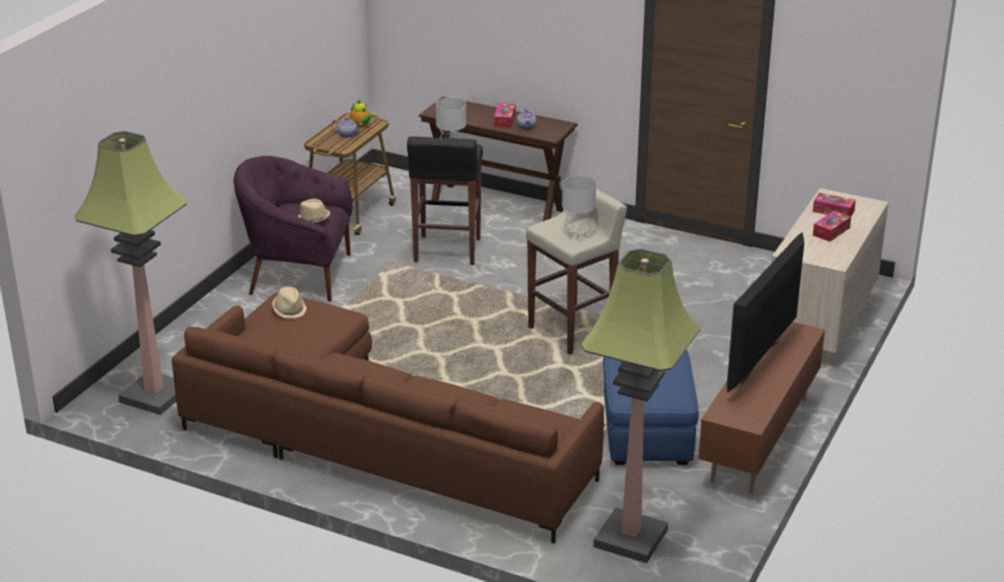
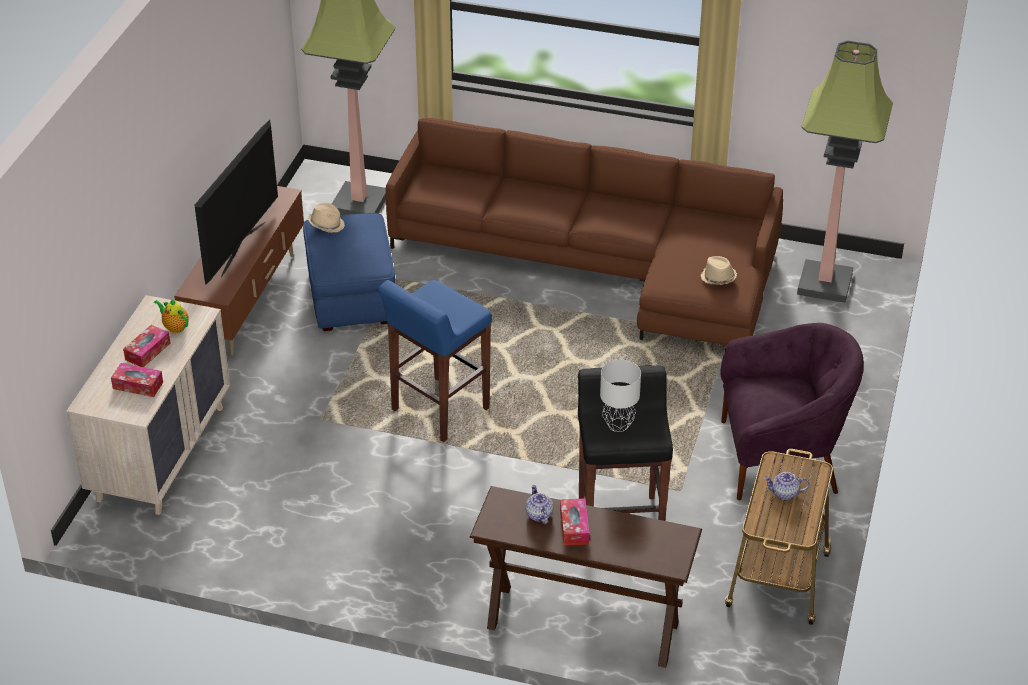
camera: 170 degrees right, 10 degrees up
beige hat [298,199,330,223] -> beige hat moved to [308,203,345,233]
teapot [350,99,374,128] -> teapot moved to [154,299,189,333]
beige stool [526,189,627,355] -> blue stool [379,280,492,442]
grey table lamp [562,176,596,240] -> none

